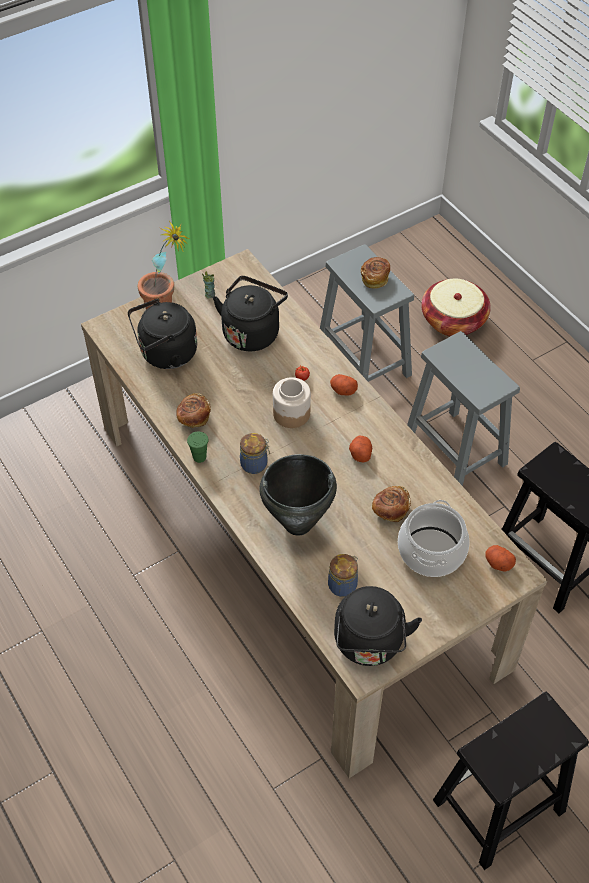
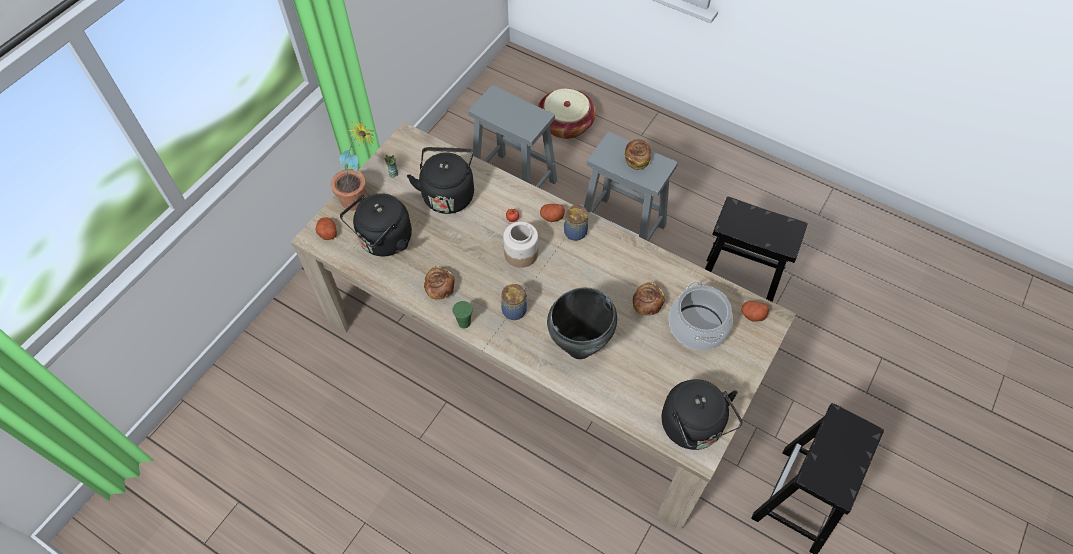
camera: 25 degrees left, 5 degrees up
jar [328,554,358,597] -> jar moved to [564,204,588,241]
potato [349,436,372,462] -> potato moved to [316,217,337,240]
bread [361,257,390,289] -> bread moved to [625,139,651,170]

